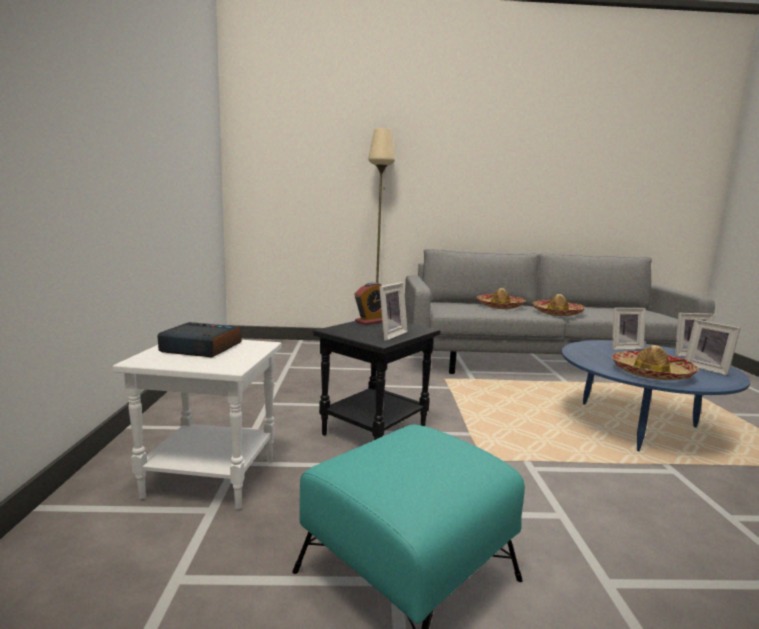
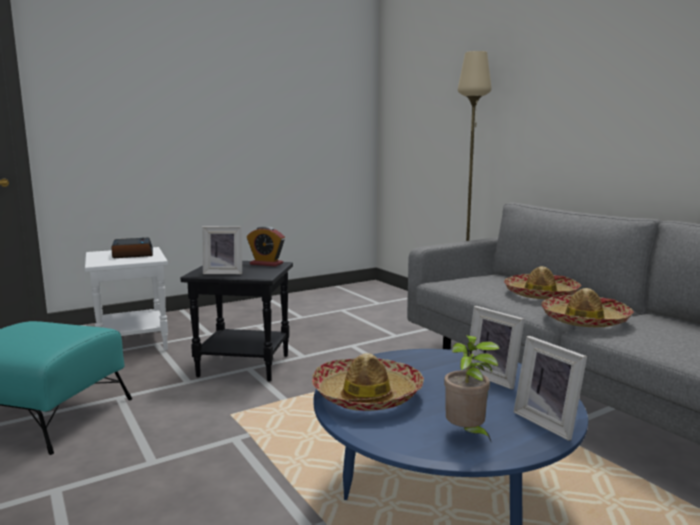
camera: 60 degrees right, 0 degrees up
picture frame [685,319,741,376] -> potted plant [444,335,500,441]

